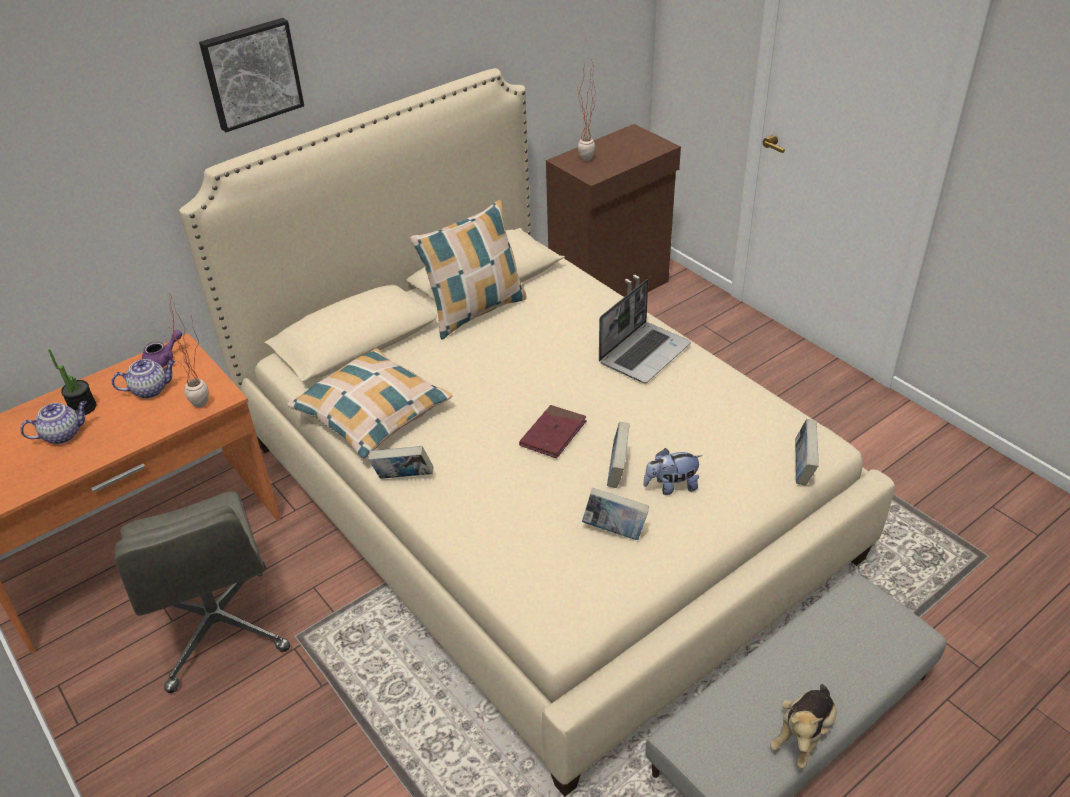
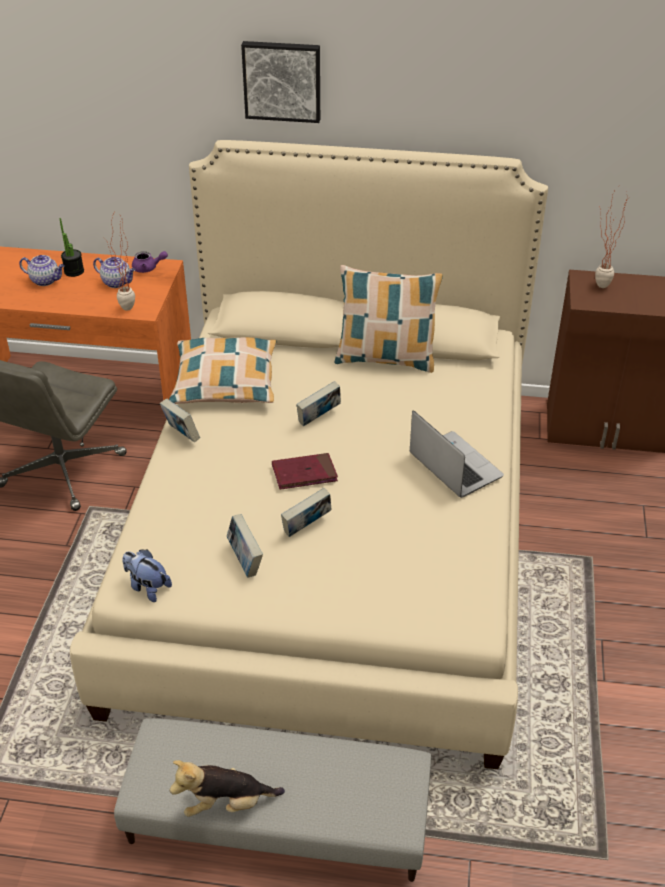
camera: 45 degrees right, 0 degrees up
laptop [599,279,691,383] -> laptop turned 120 degrees counterclockwise [410,410,504,498]
plush toy [643,448,703,495] -> plush toy moved to [122,549,172,602]
book [795,419,819,485] -> book moved to [296,381,341,426]

